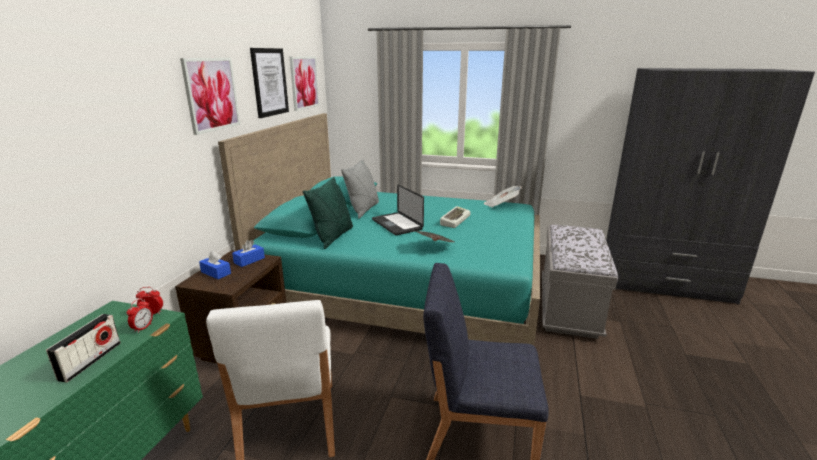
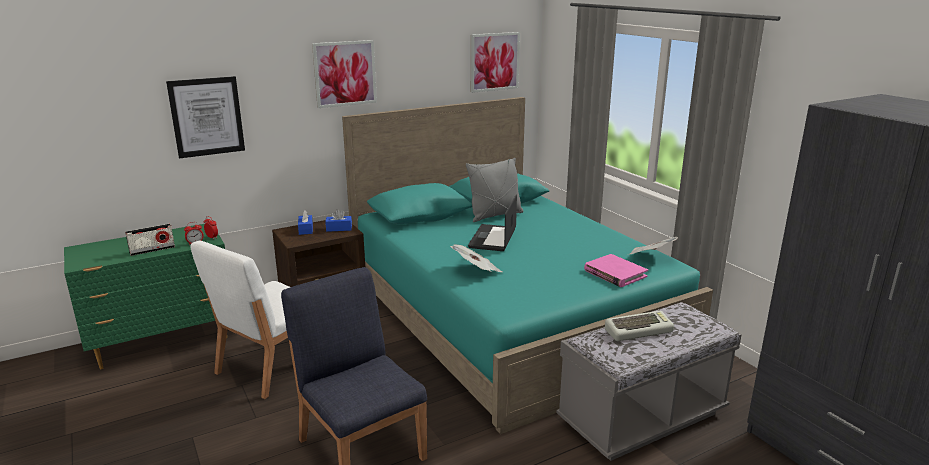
camera: 45 degrees right, 0 degrees up
picture [250,48,289,118] -> picture moved to [166,76,245,158]
green pillow [303,177,353,249] -> none
keyboard [440,206,471,228] -> keyboard moved to [605,311,674,341]
none -> pink book [584,254,648,287]

